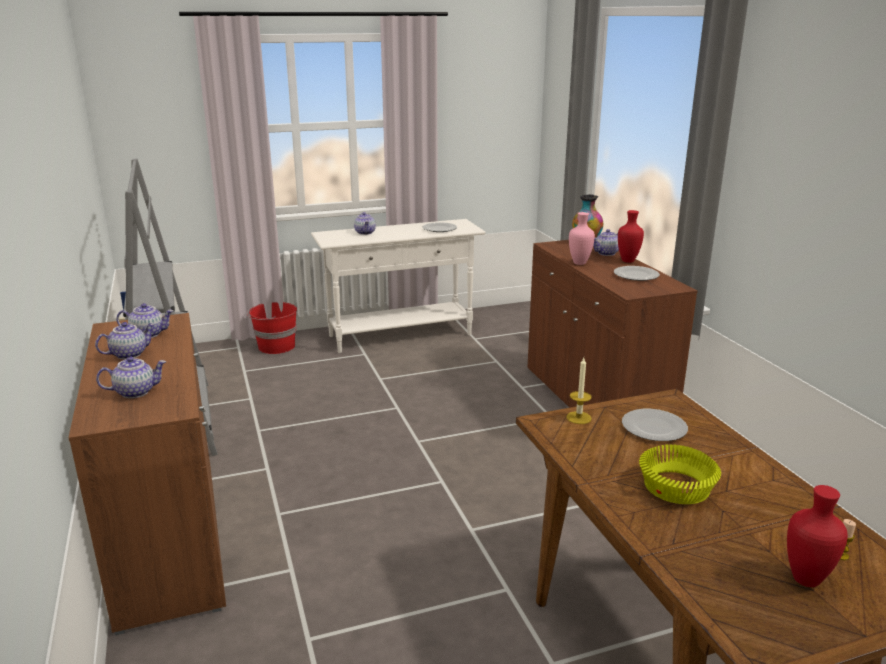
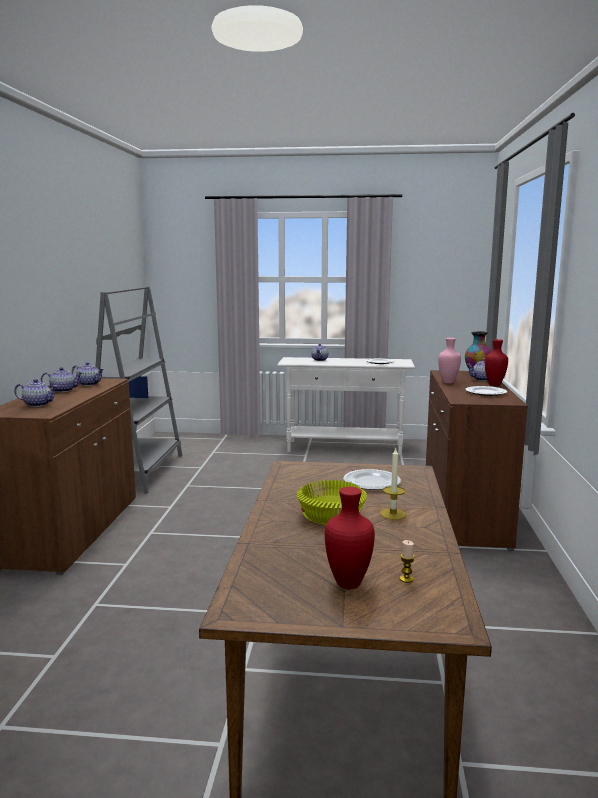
camera: 25 degrees right, 10 degrees down
red bucket [247,302,297,354] -> none
candle [566,358,592,424] -> candle moved to [380,448,406,520]

